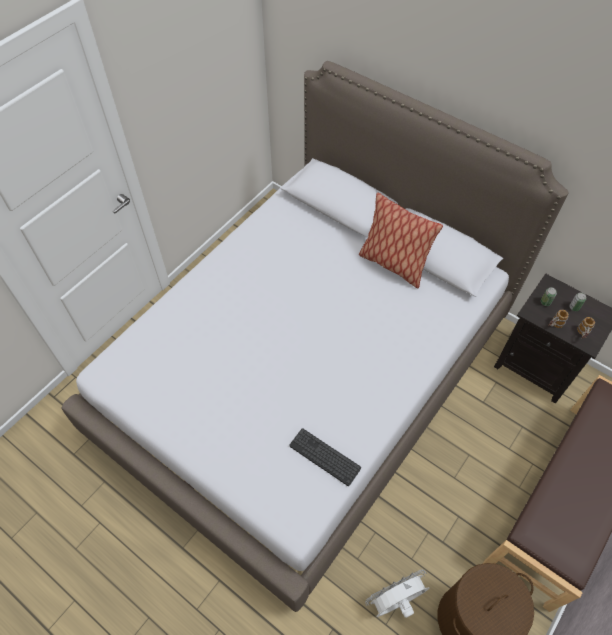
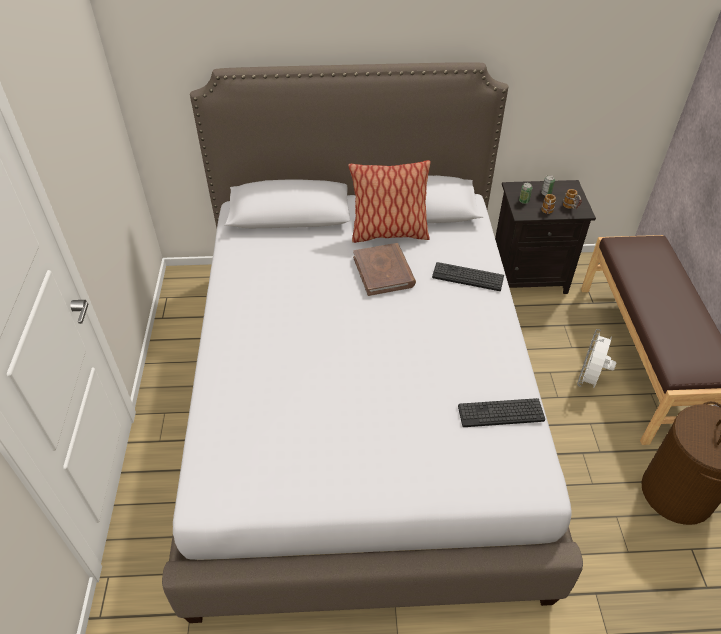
camera: 40 degrees left, 10 degrees down
white fan [365,570,429,618] -> white fan moved to [577,329,617,388]
none -> brown book [353,243,416,296]
none -> keyboard [432,262,504,291]

